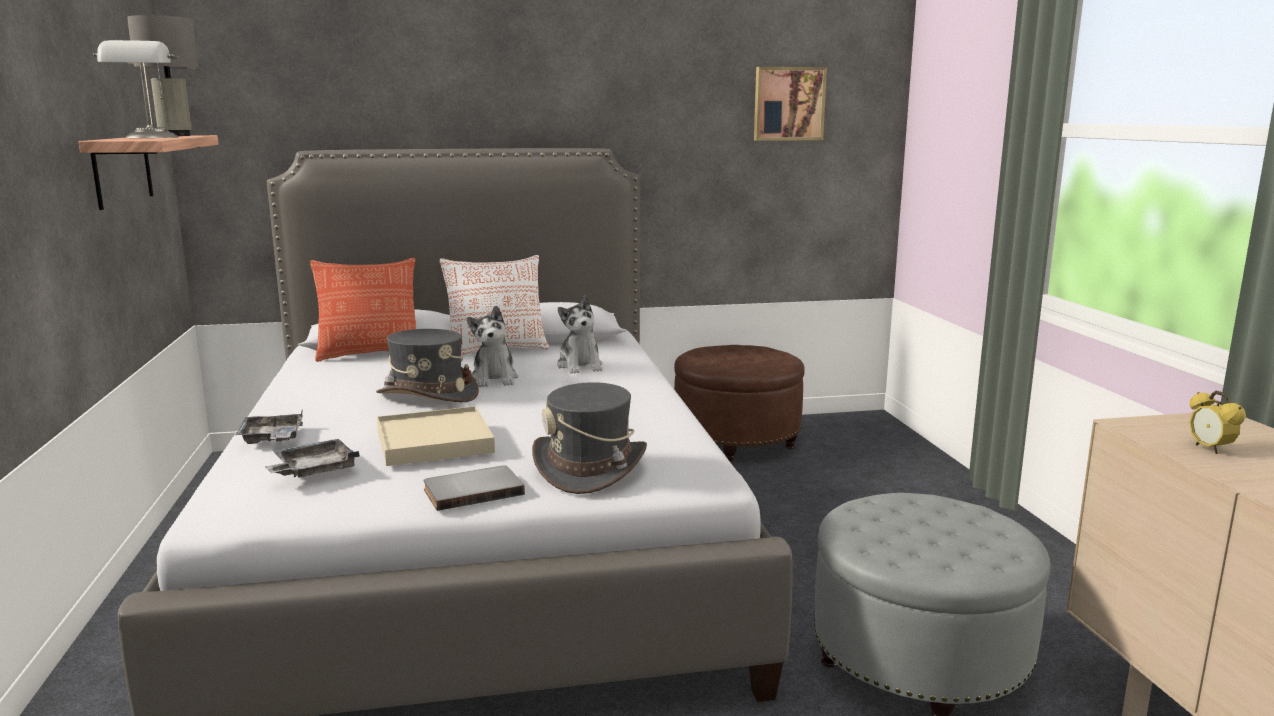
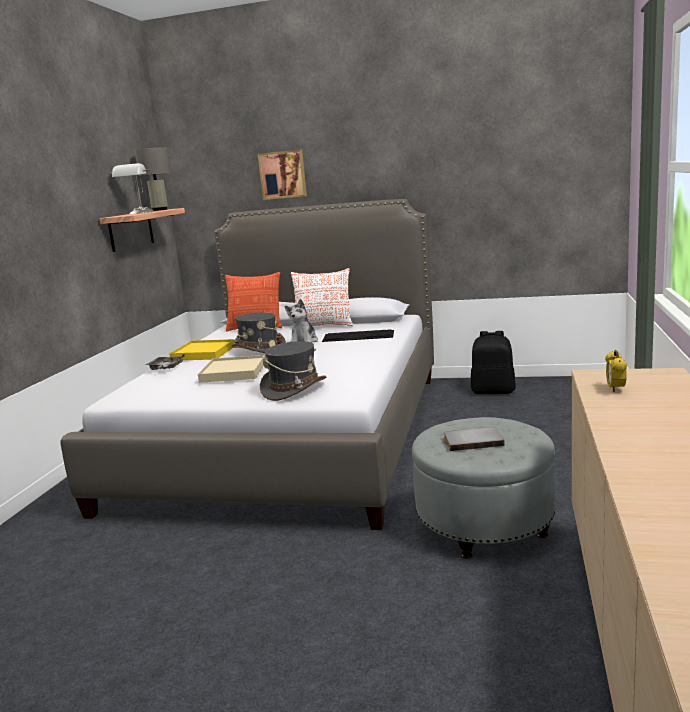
camera: 25 degrees right, 0 degrees up
grey tray [265,439,360,478] -> none
grey book [423,466,525,511] -> grey book moved to [444,427,505,451]
plush toy [557,296,603,374] -> keyboard [322,329,394,342]
brown ottoman [674,345,805,463] -> black backpack [471,331,516,394]
picture [754,67,827,141] -> picture moved to [258,149,307,200]
none -> yellow tray [169,339,235,360]

